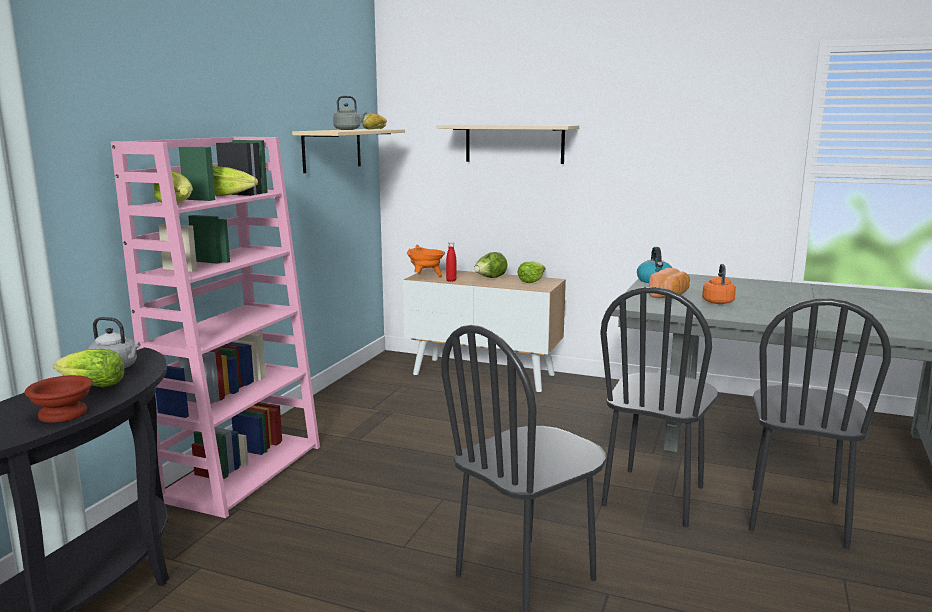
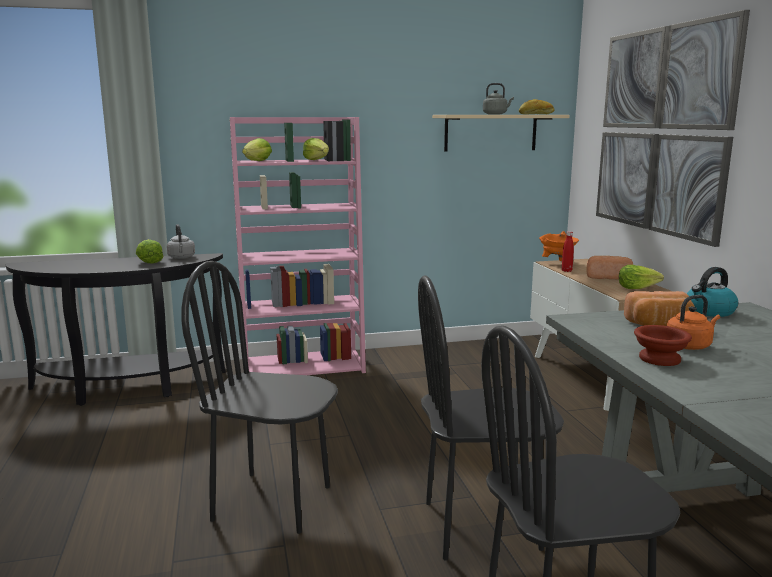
camera: 55 degrees right, 0 degrees up
brown bowl [25,375,93,423] -> brown bowl moved to [634,325,692,366]
beige shelf [436,125,579,164] -> picture [596,10,750,247]
lettuce [474,252,507,278] -> bread [586,256,633,279]

